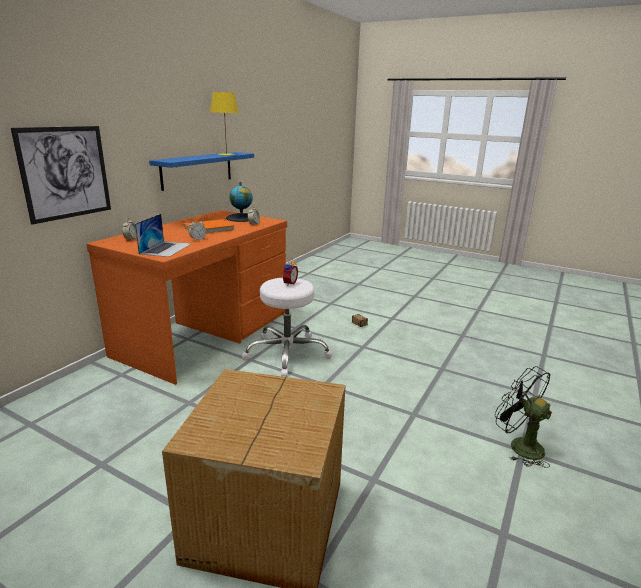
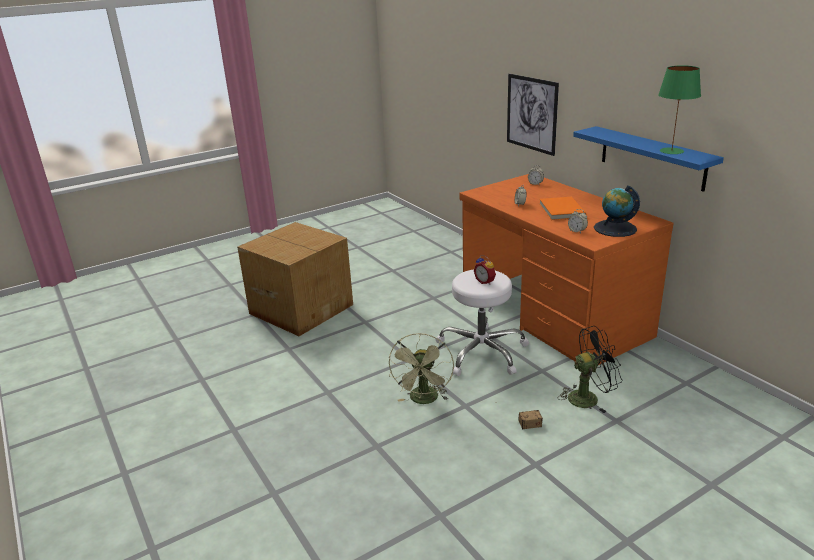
camera: 120 degrees right, 5 degrees up
laptop [135,214,191,257] -> none
yellow table lamp [210,92,239,155] -> green table lamp [658,65,701,154]
black fan [495,366,552,468] -> black fan moved to [558,326,623,413]
none -> green fan [389,333,454,404]

